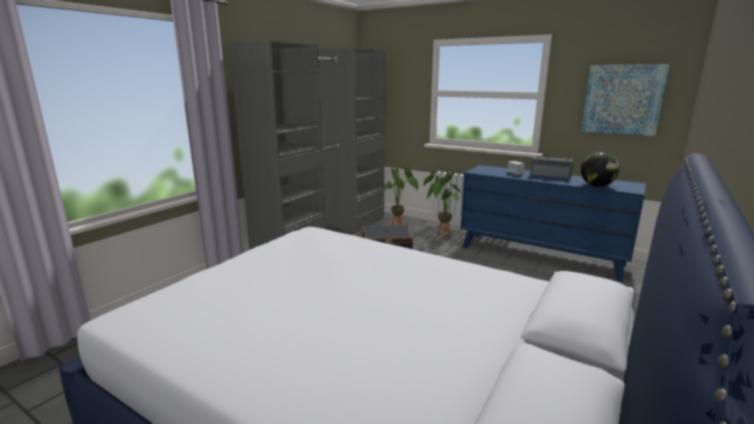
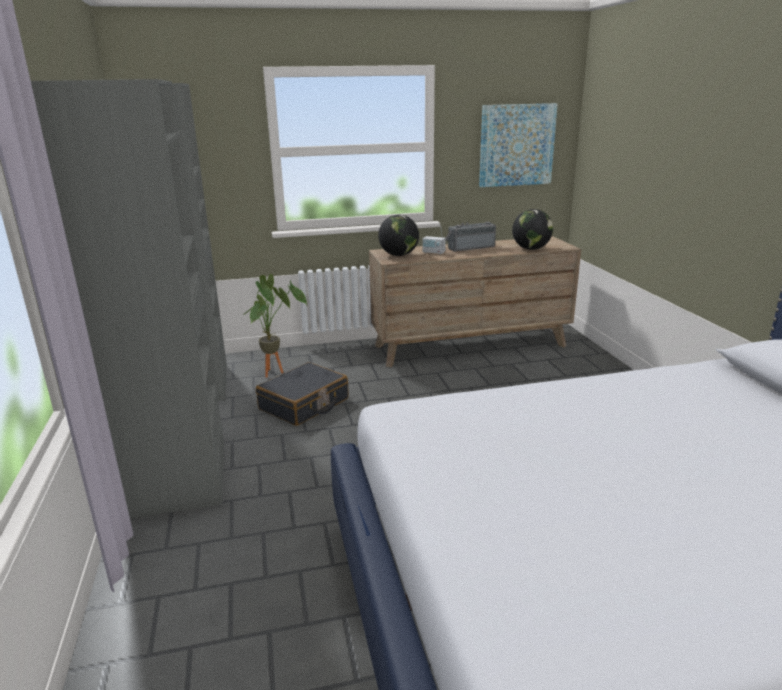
camera: 45 degrees left, 5 degrees up
potted plant [423,171,460,239] -> none
blue dresser [461,165,646,282] -> brown dresser [369,236,581,367]
none -> globe [378,215,419,256]

